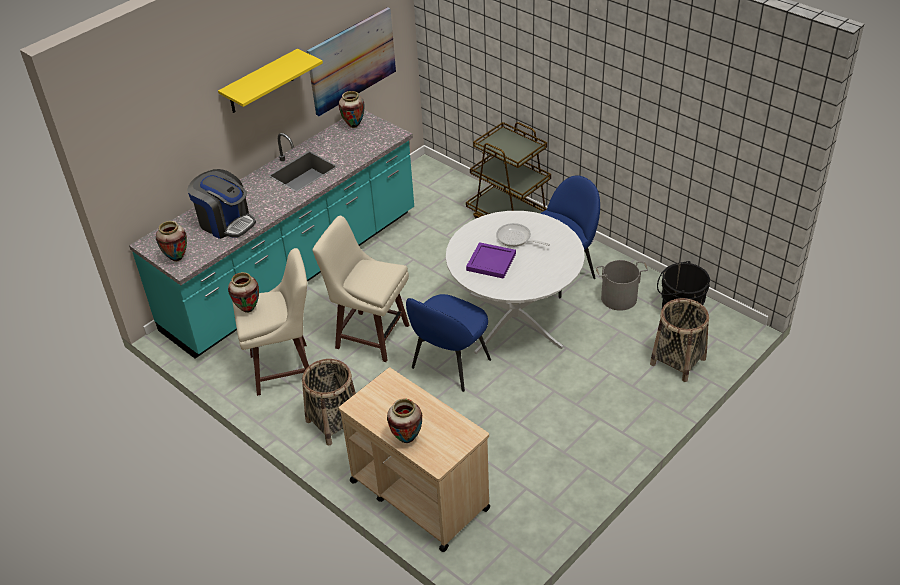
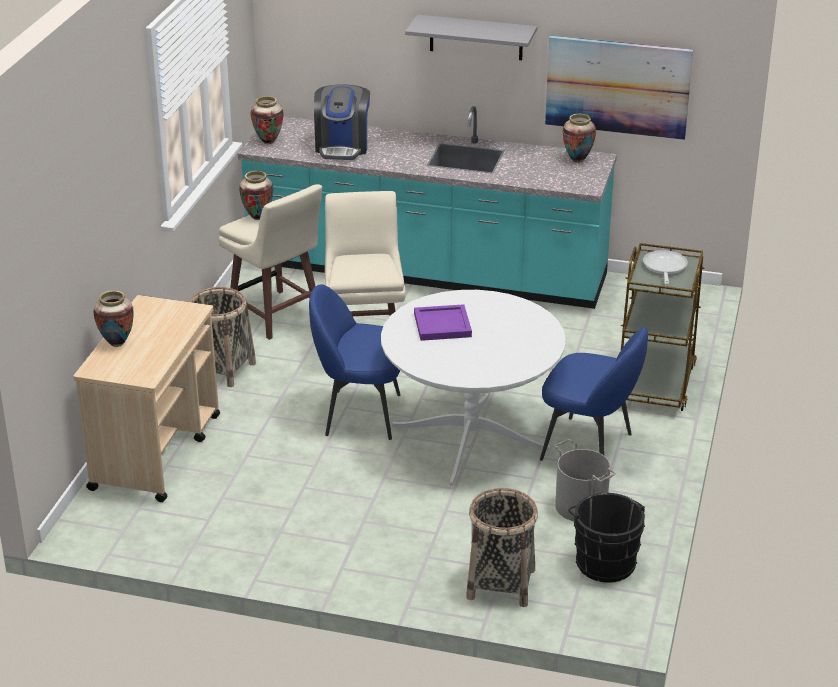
camera: 60 degrees right, 10 degrees down
yellow shelf [218,49,323,113] -> grey shelf [405,15,537,60]
frying pan [496,223,550,247] -> frying pan moved to [643,250,688,285]

